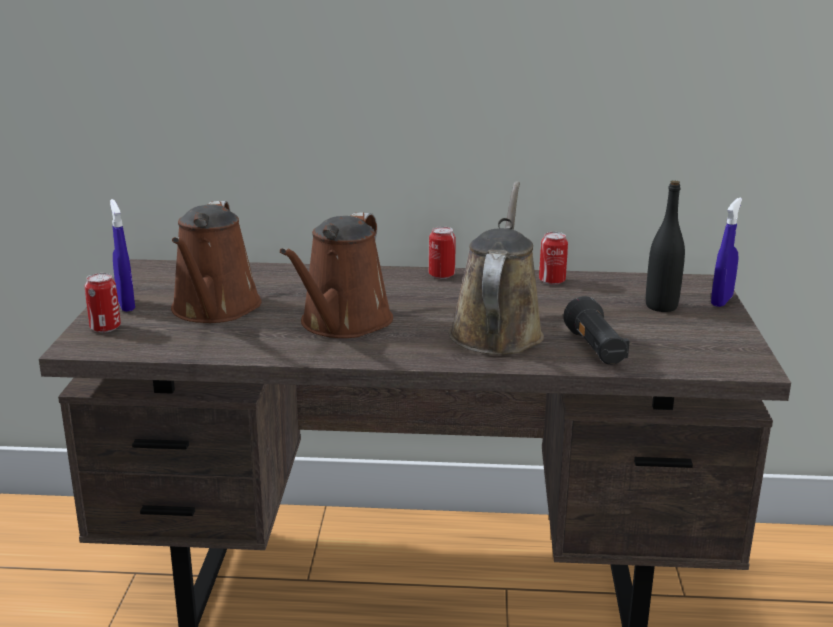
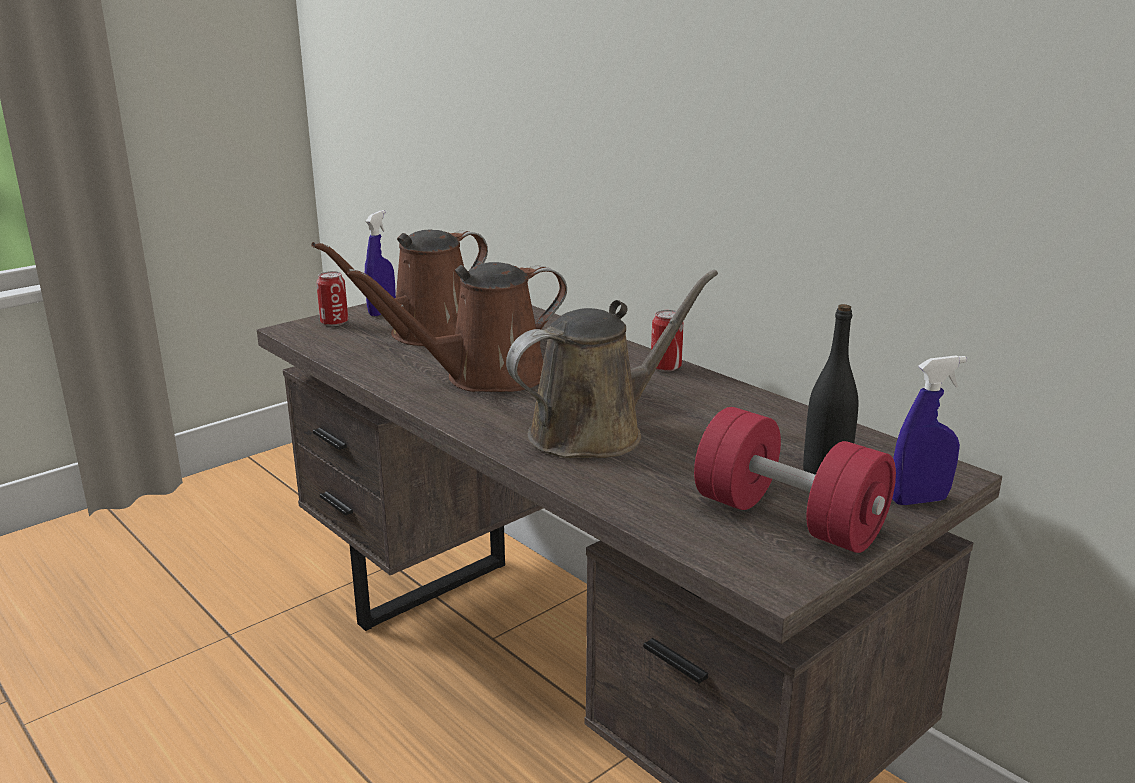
camera: 45 degrees right, 0 degrees up
can [539,232,568,285] -> none
black flashlight [563,296,630,365] -> none
none -> red dumbbell [694,407,896,553]

